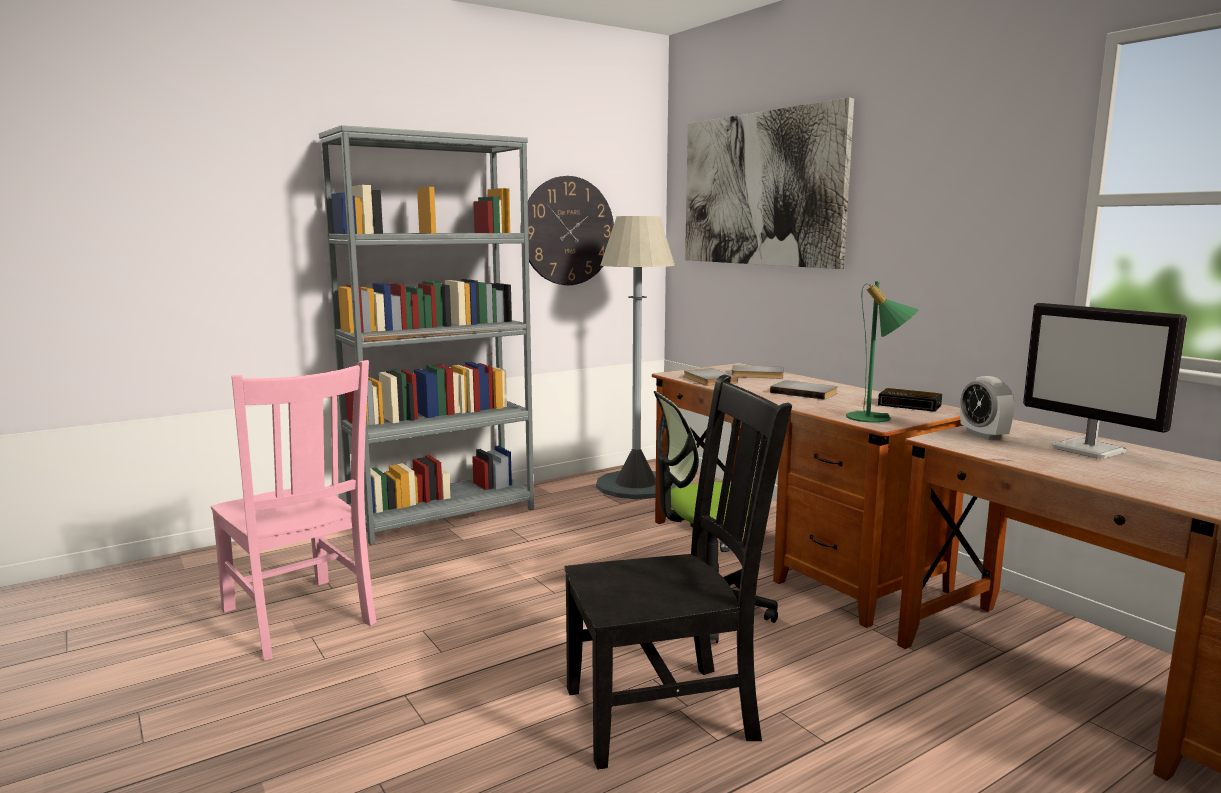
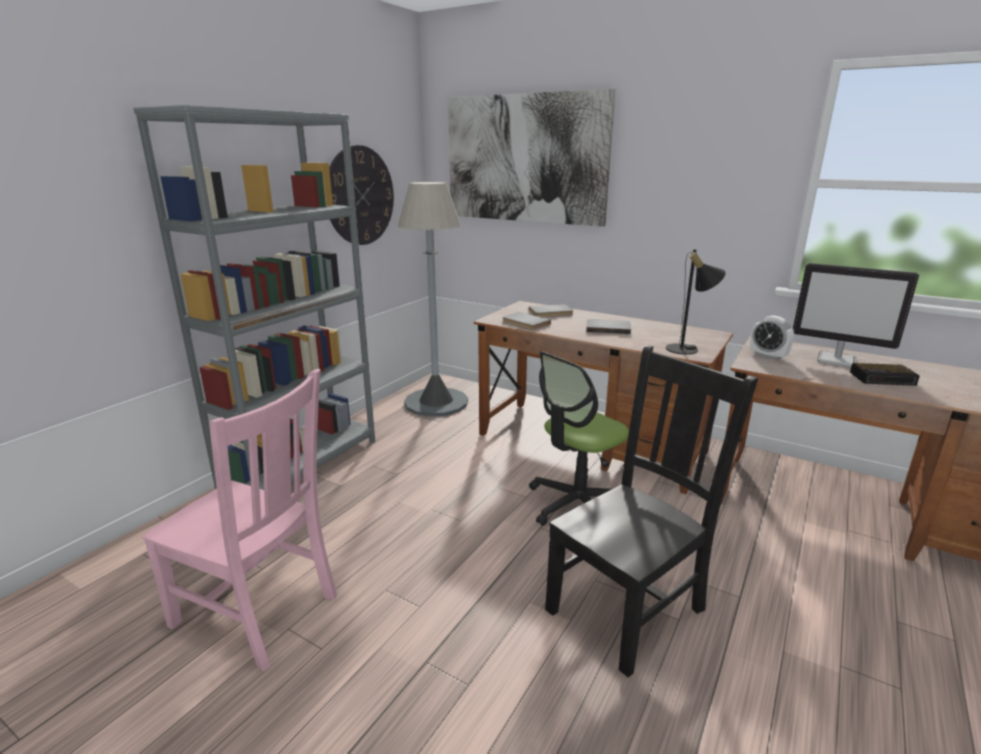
camera: 25 degrees left, 10 degrees up
green table lamp [846,281,919,423] -> black table lamp [666,249,726,355]
alarm clock [878,388,942,412] -> alarm clock moved to [850,363,920,386]

